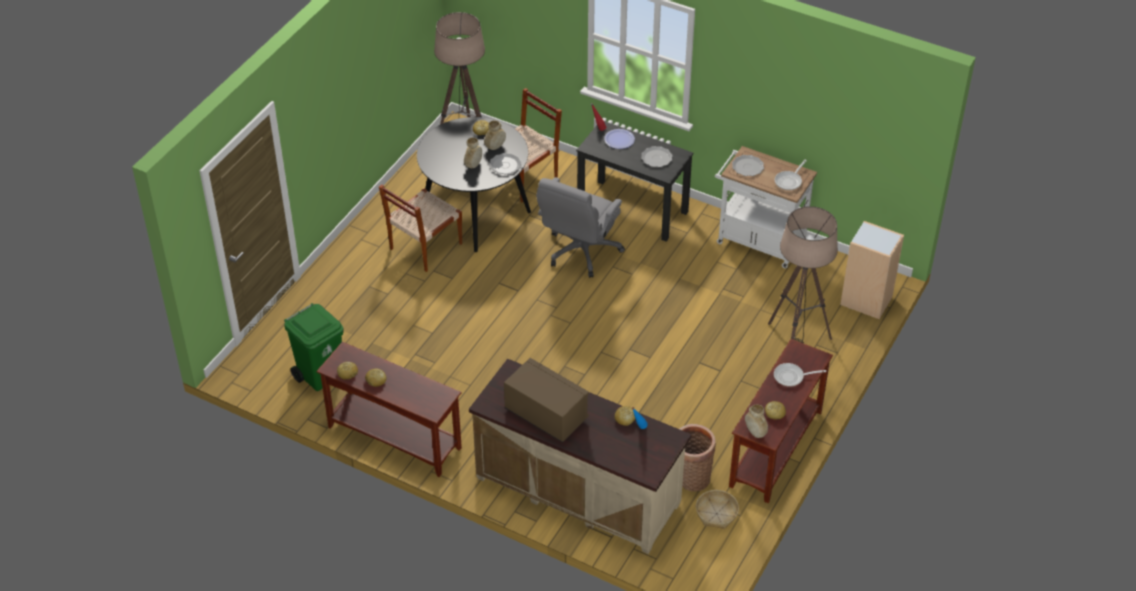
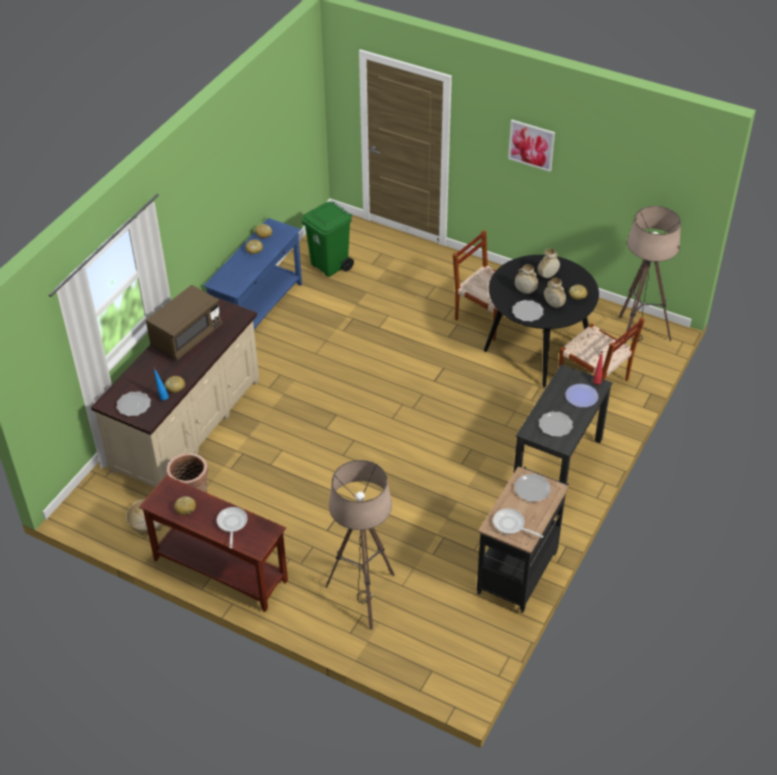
camera: 90 degrees right, 0 degrees up
brown console table [317,342,462,477] -> blue console table [203,218,302,330]
grey office chair [536,177,625,278] -> none
white cart [715,146,817,268] -> black cart [477,466,569,613]
beige vase [745,404,768,438] -> beige vase moved to [538,248,560,278]
bookcase [840,221,904,319] -> none
none -> plate [116,391,151,416]
none -> picture [508,120,555,172]

